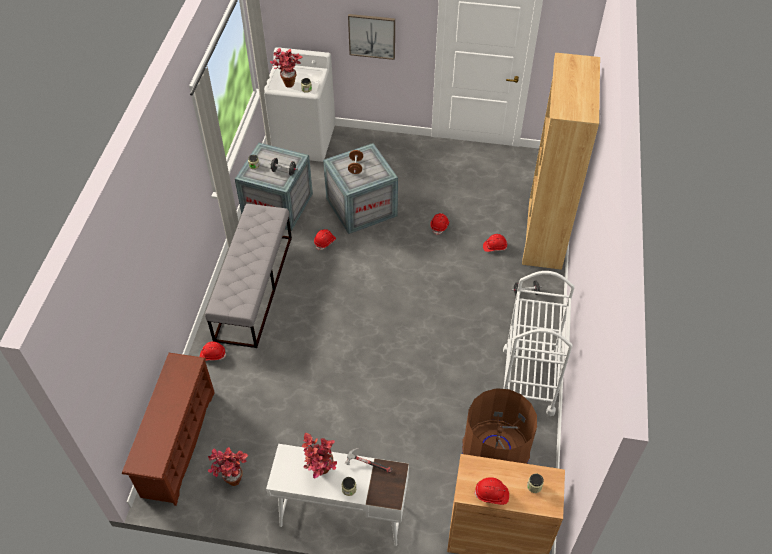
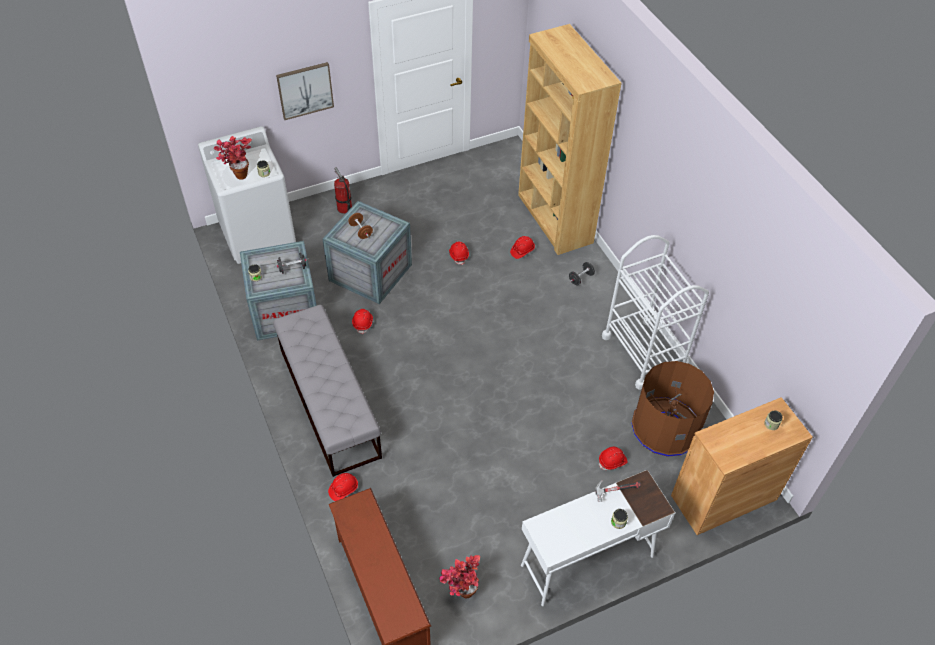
camera: 35 degrees left, 0 degrees up
potted plant [302,433,337,478] -> none
red hard hat [474,477,509,505] -> red hard hat moved to [599,447,628,470]
none -> fire extinguisher [334,167,352,214]

